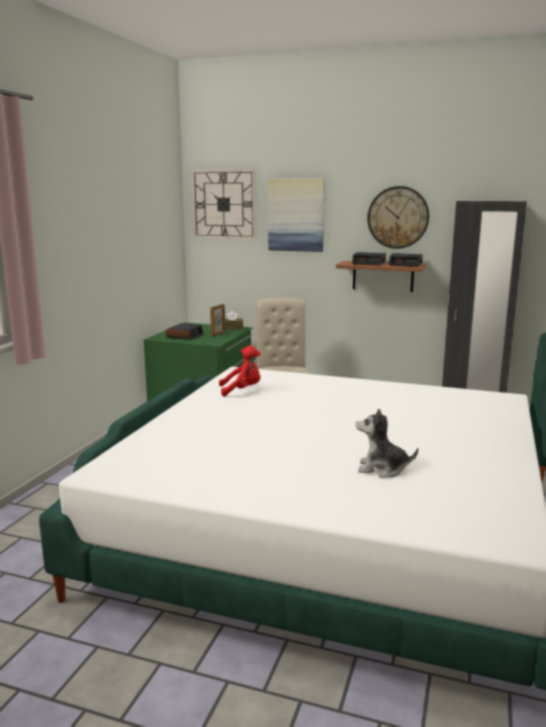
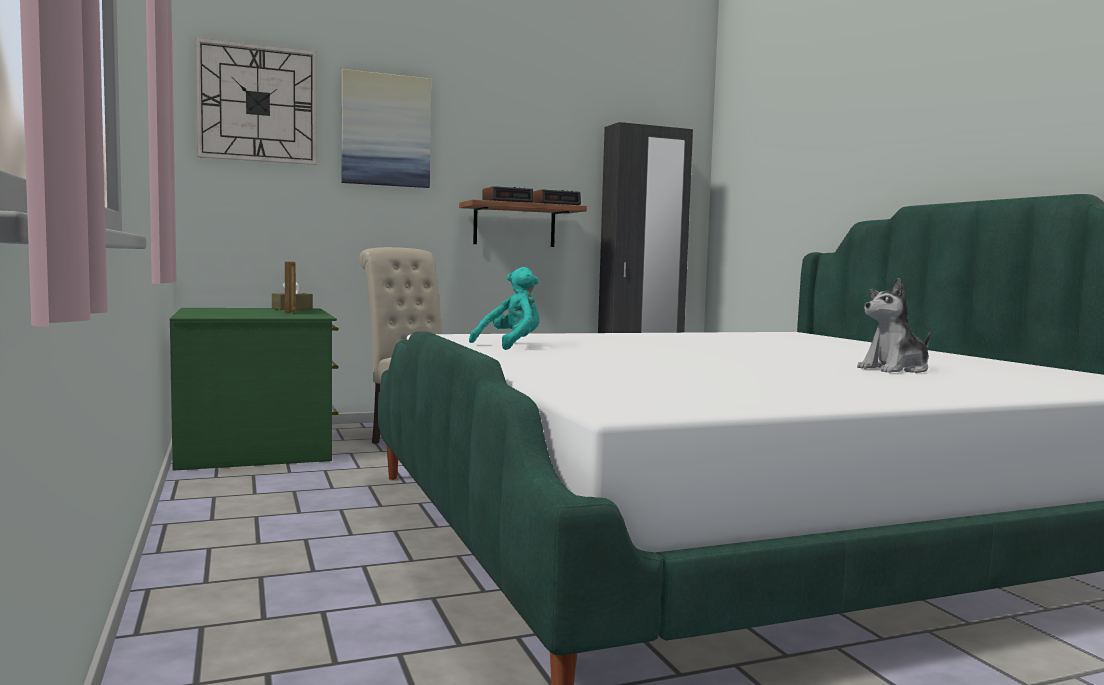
camera: 40 degrees left, 10 degrees down
alarm clock [166,323,203,340] -> none
red plush toy [219,345,261,397] -> turquoise plush toy [469,267,539,350]
wall clock [367,186,429,249] -> none

